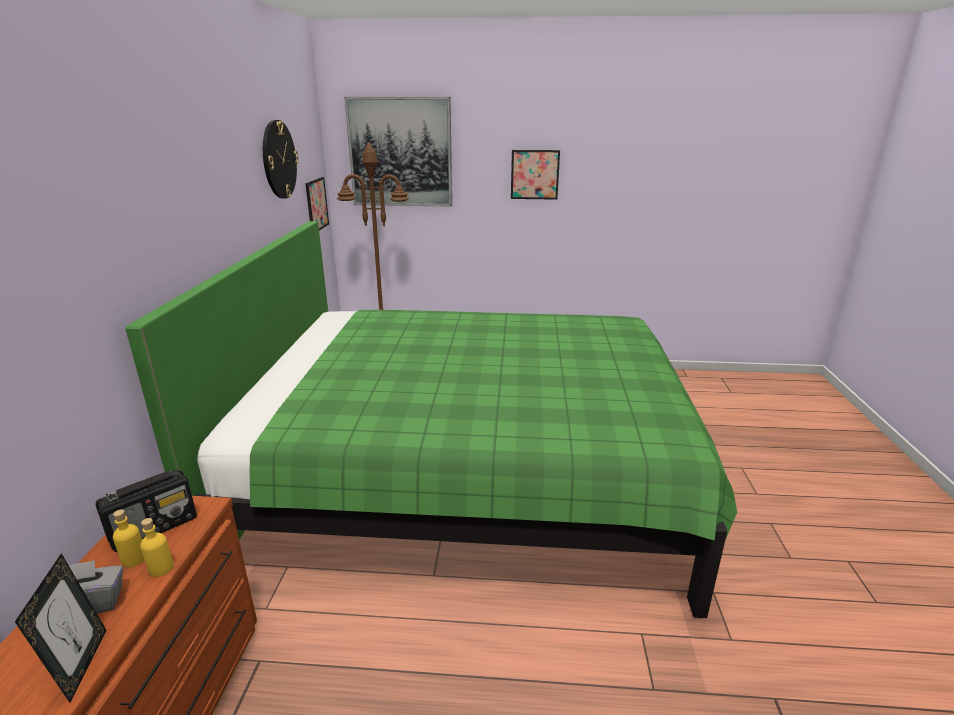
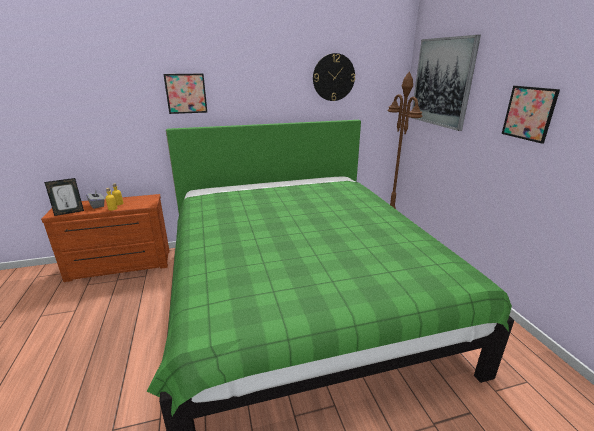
camera: 70 degrees right, 0 degrees up
radio [95,470,197,552] -> none
picture [305,177,329,230] -> picture moved to [163,74,208,114]

